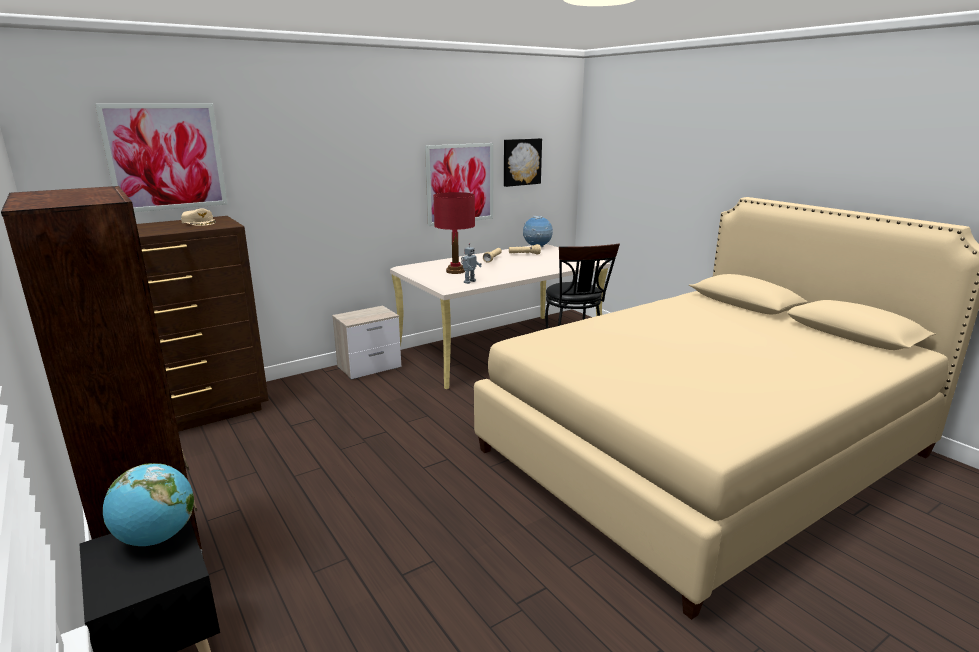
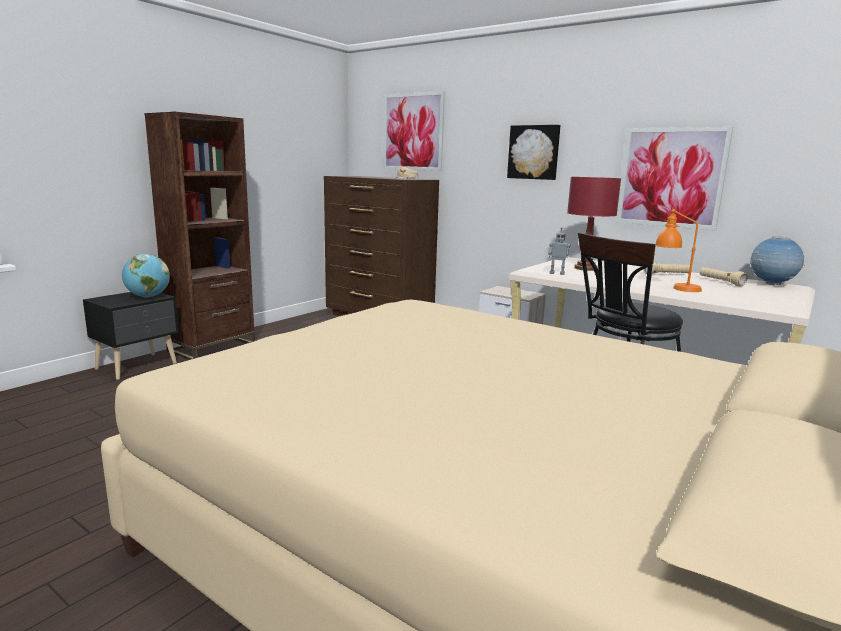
camera: 70 degrees right, 5 degrees down
picture [504,138,542,187] -> picture moved to [507,125,560,180]
none -> orange table lamp [655,209,702,292]

